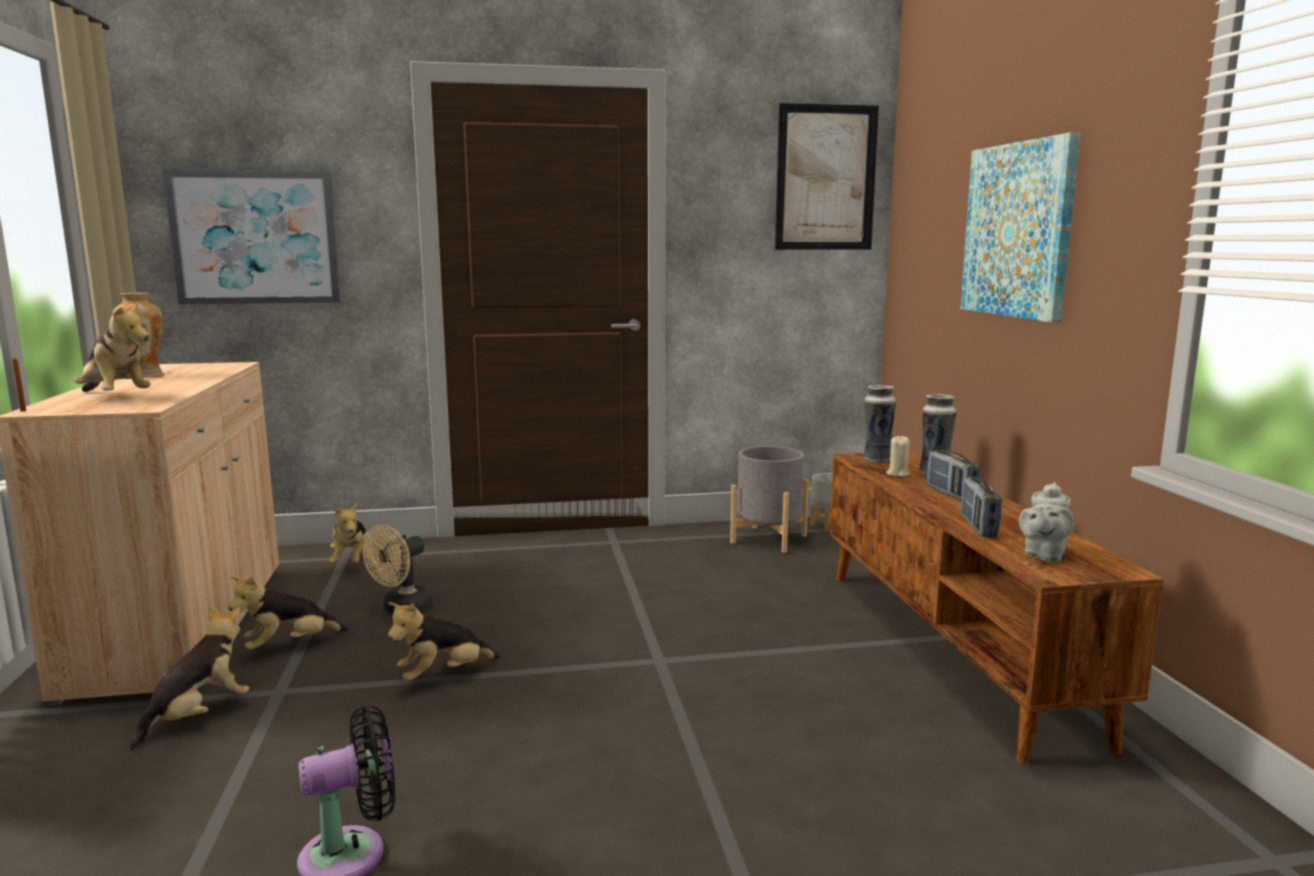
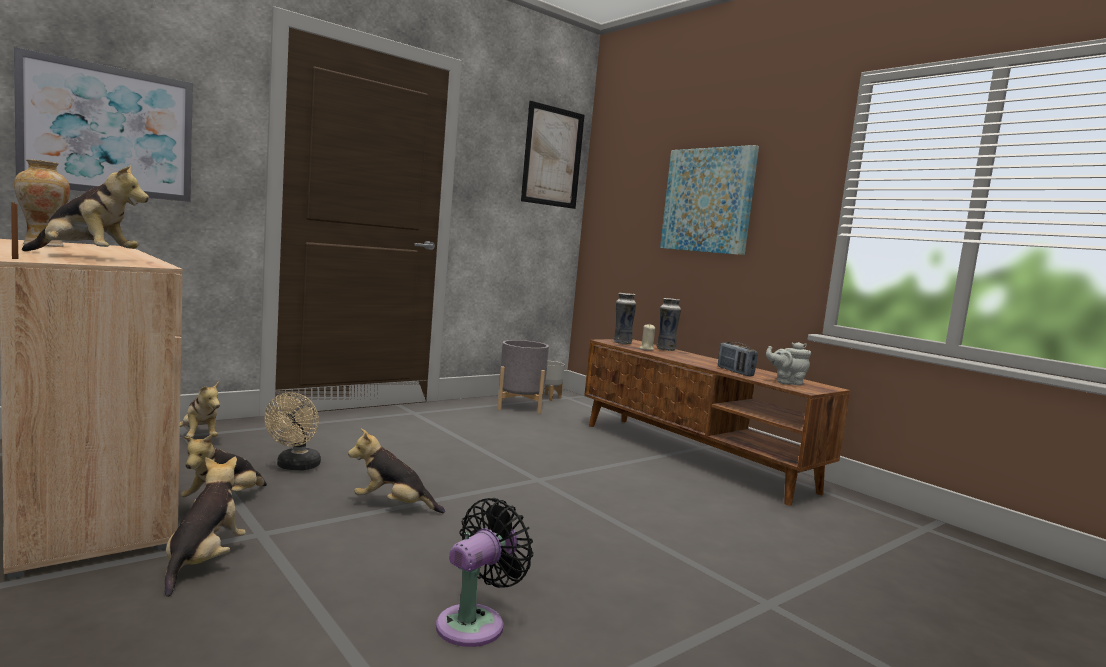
camera: 30 degrees left, 5 degrees down
plush toy [388,602,501,681] -> plush toy turned 75 degrees clockwise [348,429,445,513]
radio [927,450,980,501] -> none
grey teapot [1019,482,1074,562] -> grey teapot turned 90 degrees clockwise [766,342,811,386]

